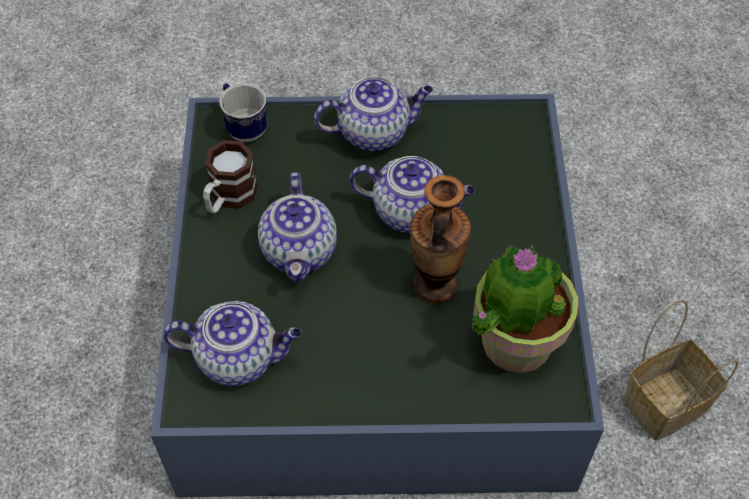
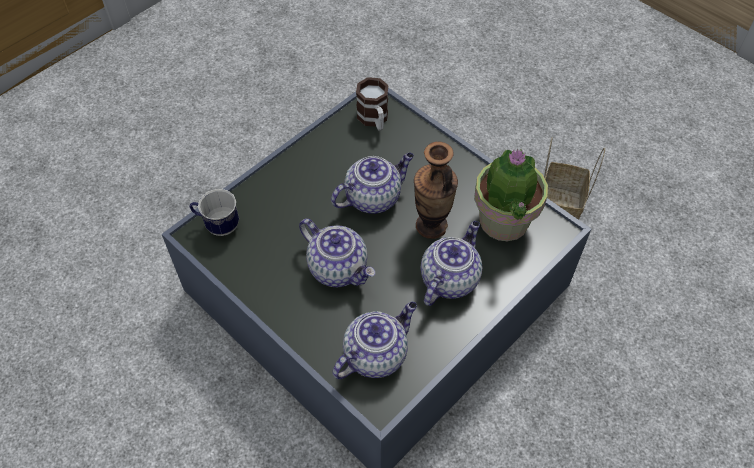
camera: 45 degrees left, 0 degrees up
mug [203,140,258,214] -> mug moved to [356,77,389,130]
teapot [314,77,433,151] -> teapot moved to [421,221,483,306]

